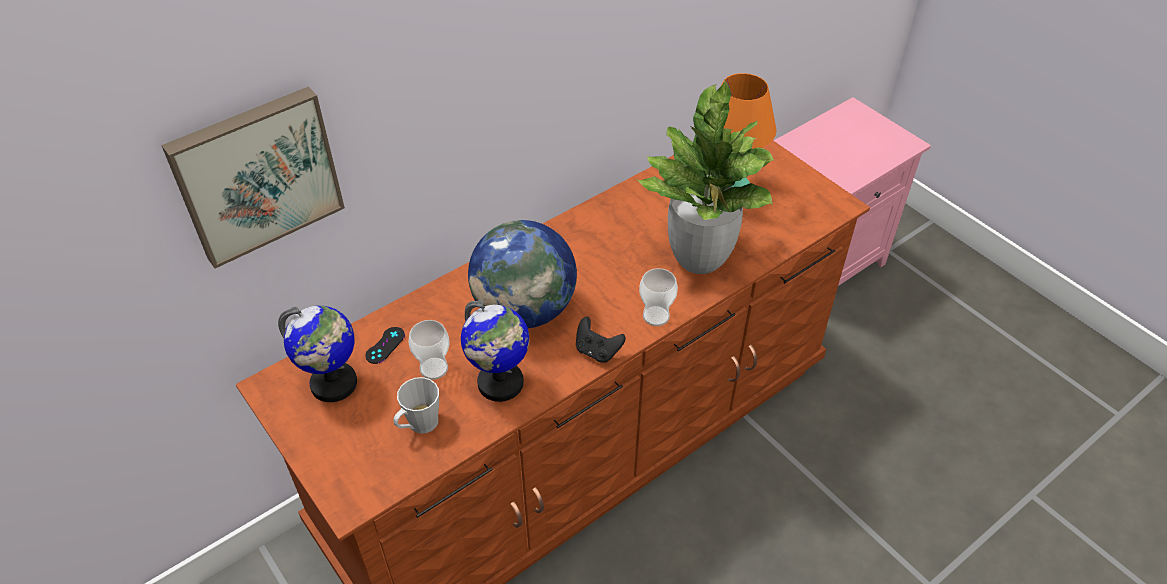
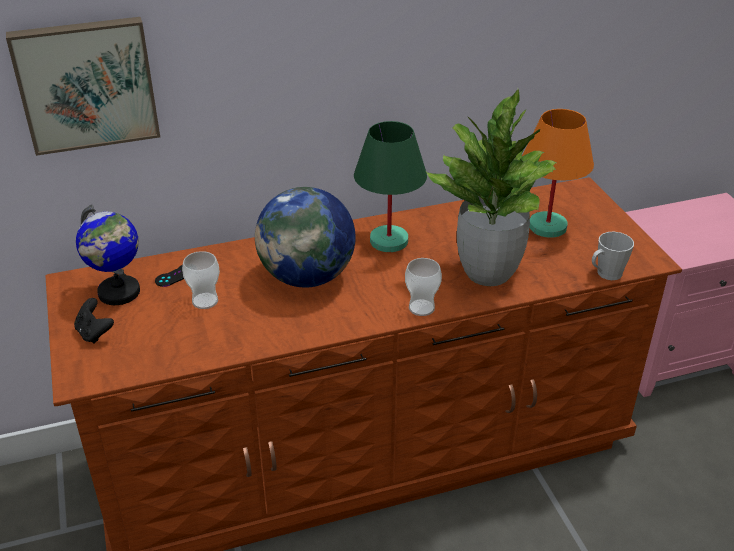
camera: 20 degrees right, 10 degrees down
grey mug [394,377,439,434] -> grey mug moved to [592,231,634,280]
globe [461,300,529,402] -> none
black game controller [576,317,626,363] -> black game controller moved to [74,298,114,344]
none -> green table lamp [354,121,427,252]

